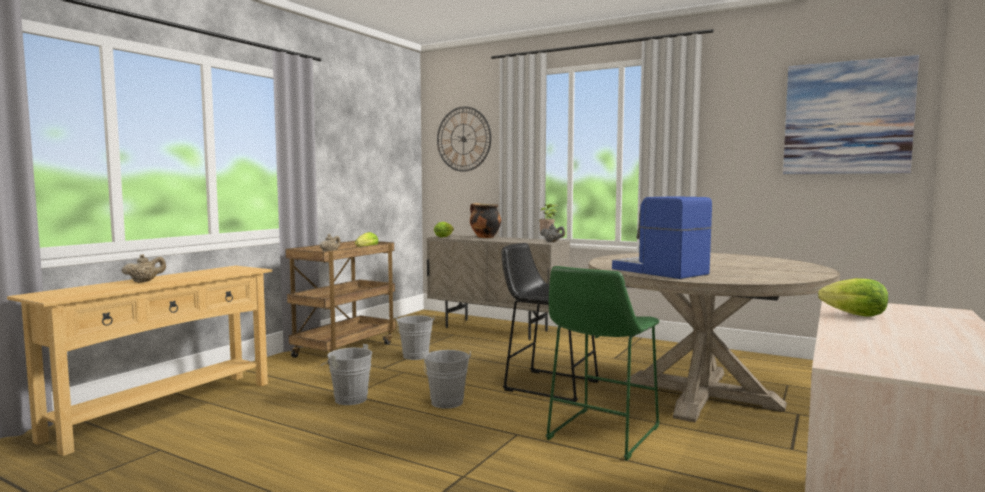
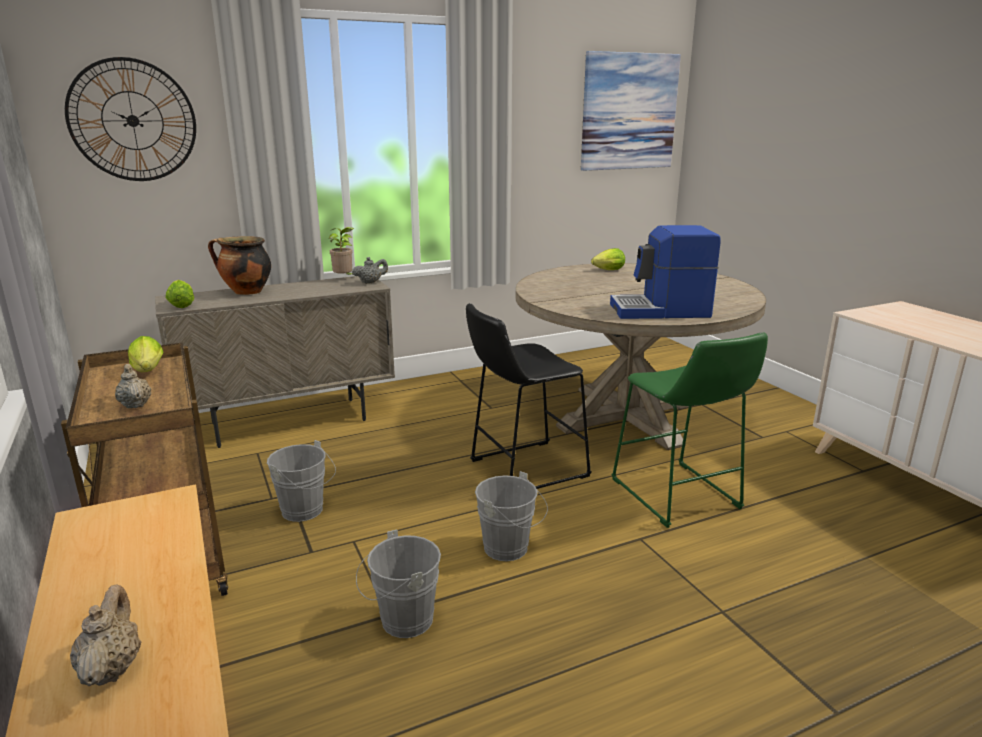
camera: 55 degrees left, 15 degrees up
lettuce [818,278,888,317] -> lettuce moved to [591,248,625,270]

